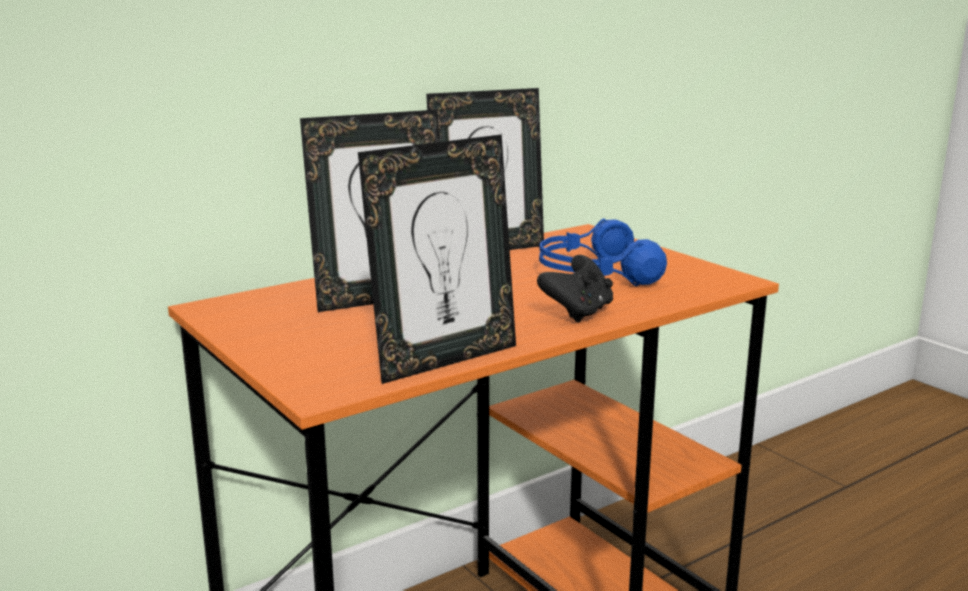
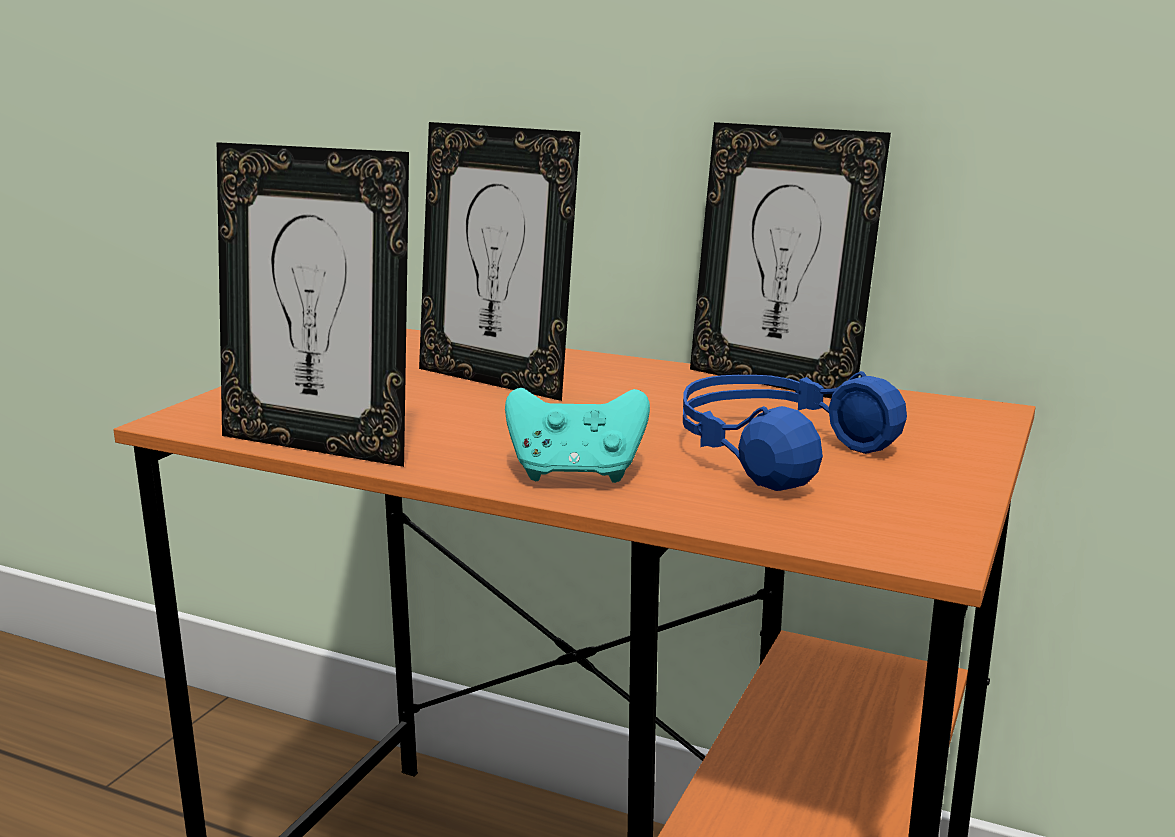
camera: 60 degrees right, 0 degrees up
black game controller [537,255,613,323] -> turquoise game controller [505,388,650,483]

